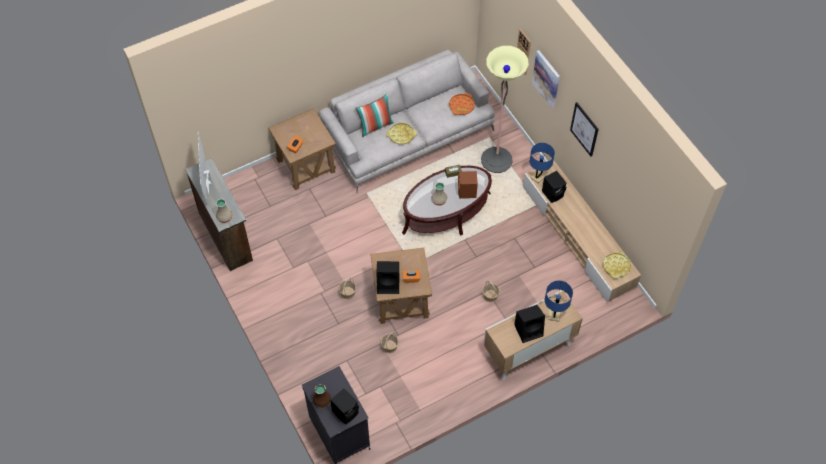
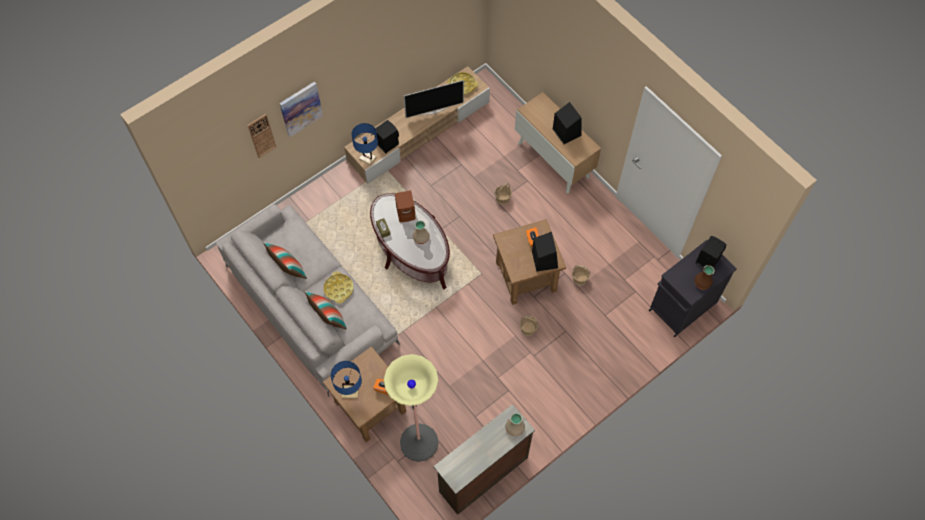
camera: 100 degrees left, 5 degrees up
television [198,132,212,206] -> television moved to [404,80,464,118]
orange tray [449,93,475,115] -> none
floor lamp [481,46,529,173] -> floor lamp moved to [384,354,438,462]
blue table lamp [545,281,573,322] -> blue table lamp moved to [331,361,362,398]
picture [570,102,599,156] -> none
none -> pillow [263,242,307,279]

